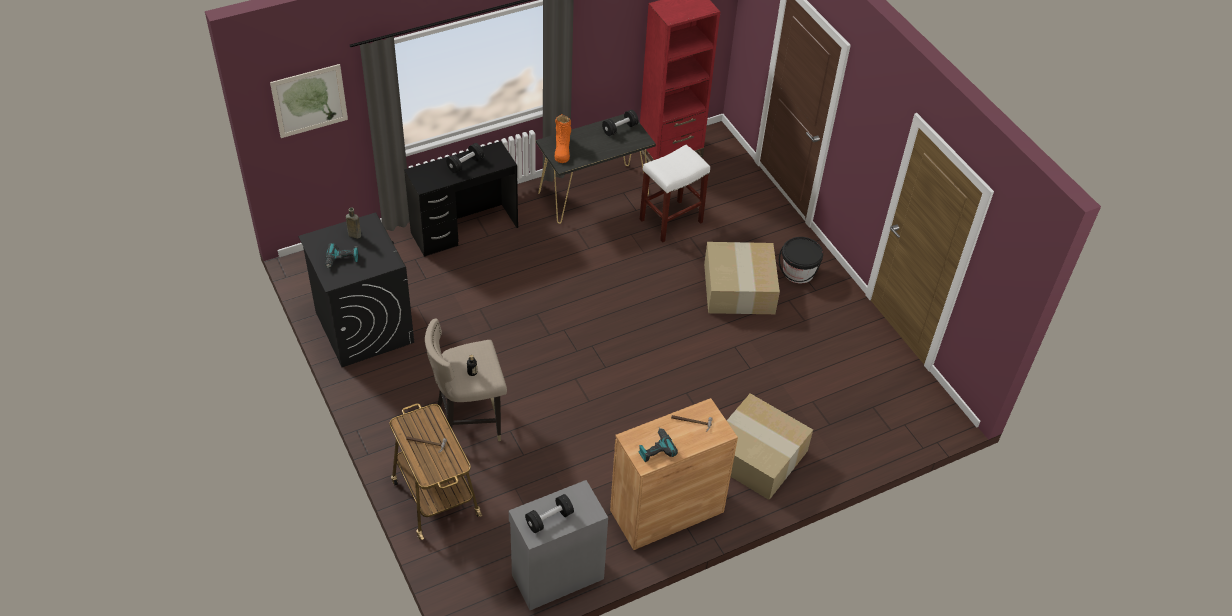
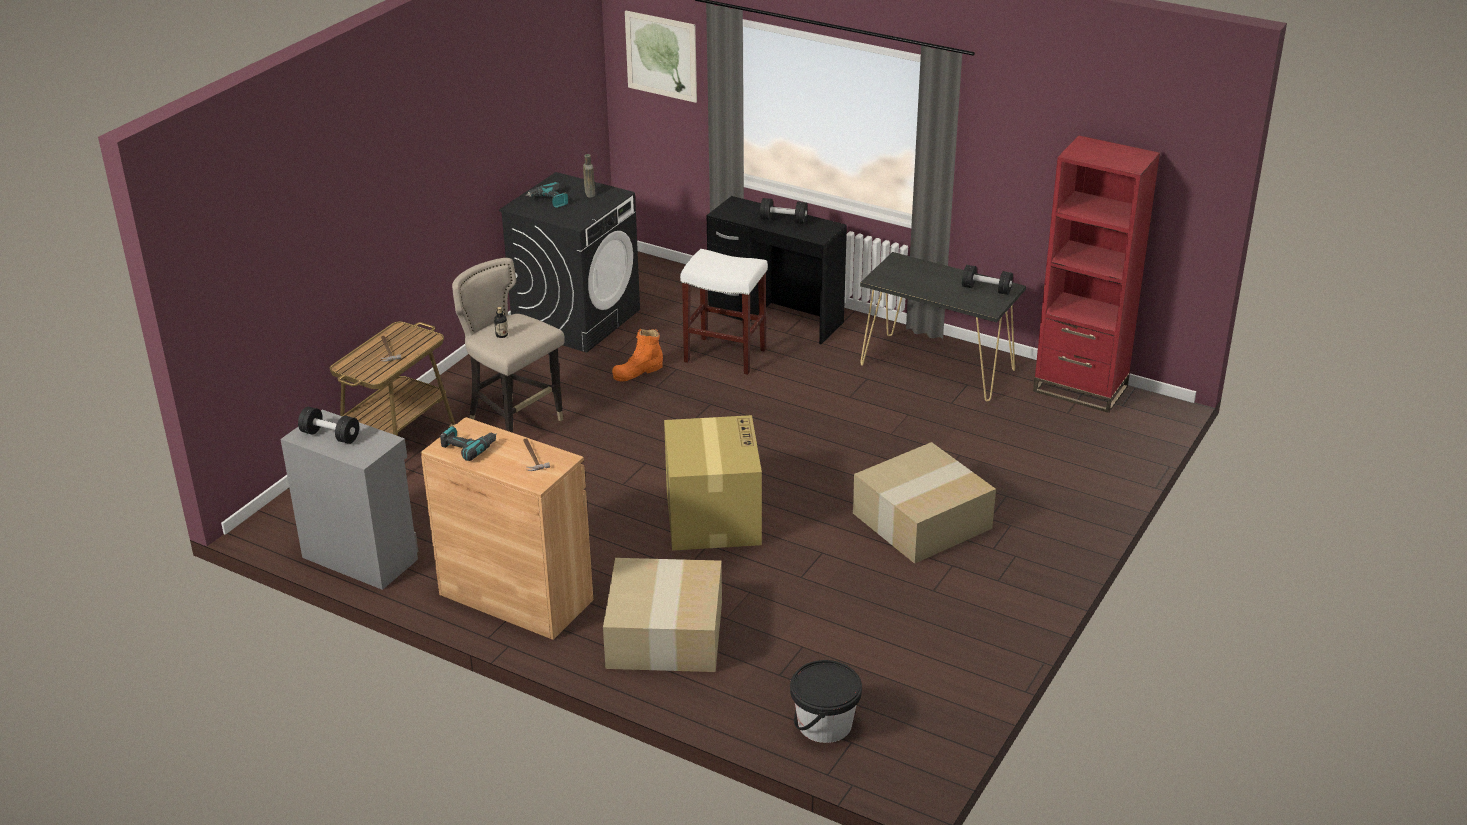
camera: 60 degrees right, 15 degrees down
orange boot [555,114,571,163] -> orange boot moved to [612,329,663,381]
white stool [640,145,710,242] -> white stool moved to [680,249,768,375]
black bucket [779,237,823,284] -> black bucket moved to [790,660,862,743]
none -> cardboard box [664,415,762,551]

